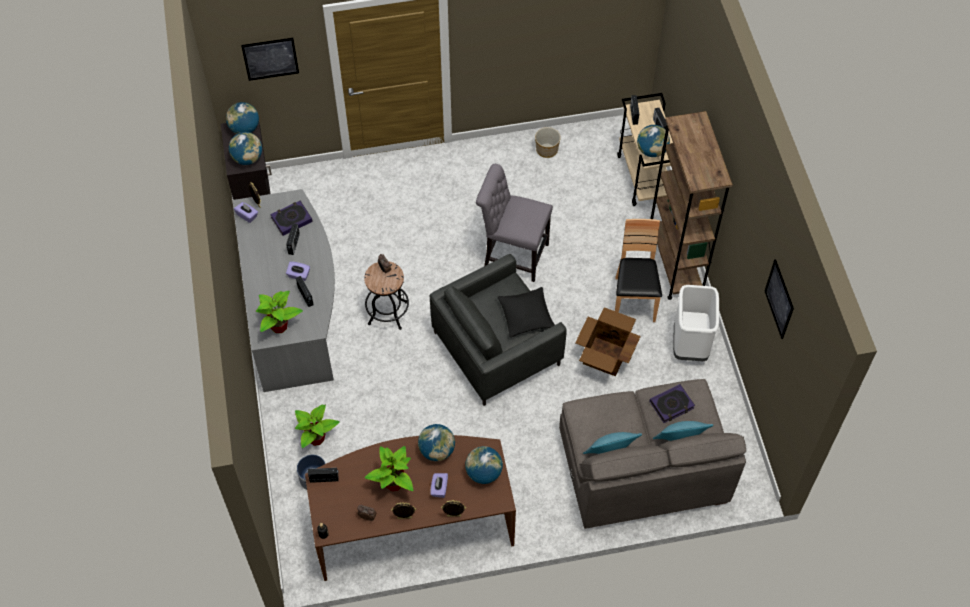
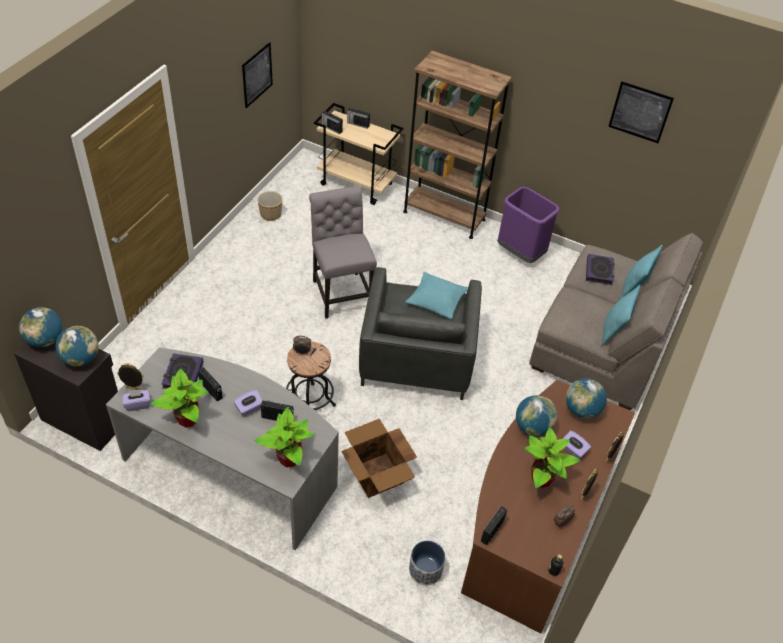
camera: 55 degrees left, 10 degrees down
picture [241,38,299,81] -> picture moved to [242,42,273,108]
potted plant [295,405,339,448] -> potted plant moved to [151,369,208,428]
grey chair [476,164,553,282] -> grey chair turned 105 degrees clockwise [309,186,377,318]
black pillow [498,287,555,337] -> turquoise pillow [405,272,468,319]
cardboard box [575,307,641,376] -> cardboard box moved to [341,419,417,498]
brown chair [615,219,662,322] -> none
globe [637,125,670,157] -> none
white trash can [673,285,719,361] -> purple trash can [497,186,560,263]

